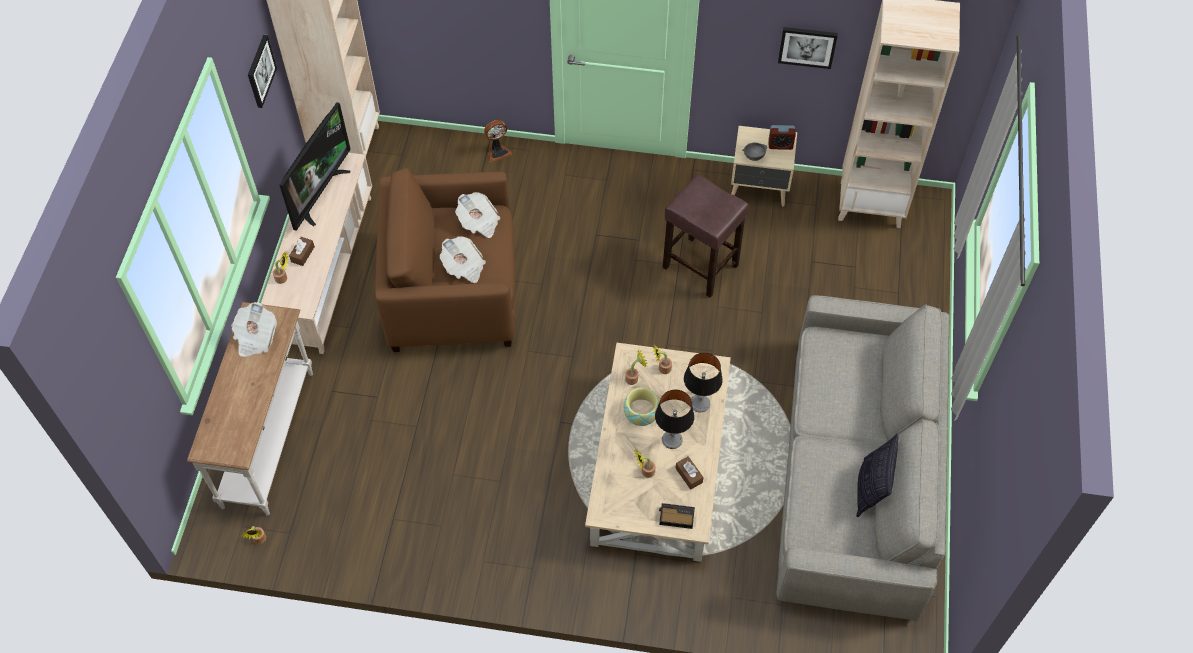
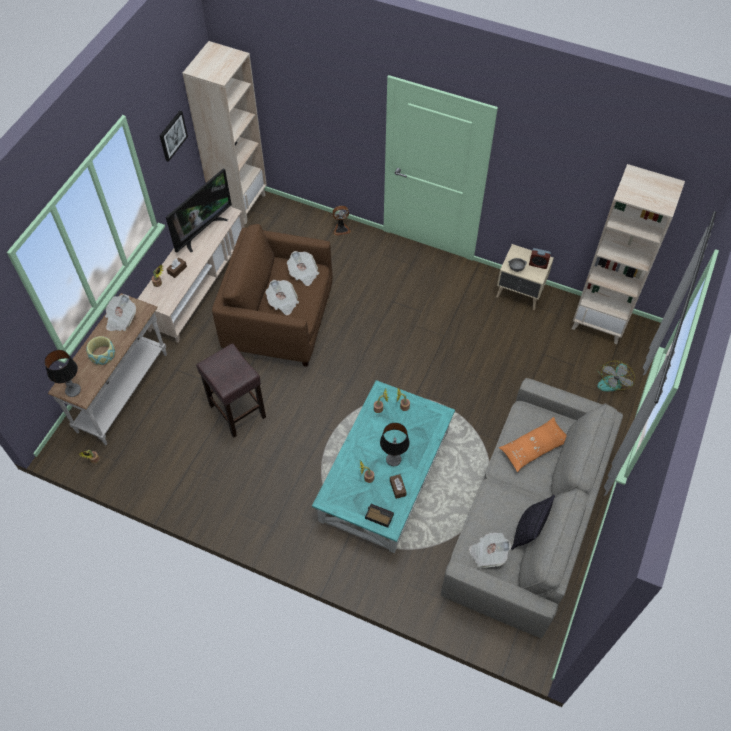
camera: 15 degrees right, 0 degrees up
beige coffee table [585,343,731,562] -> turquoise coffee table [312,380,455,553]
bowl [624,387,659,426] -> bowl moved to [86,336,115,365]
brown stool [663,174,749,297] -> brown stool moved to [196,343,266,438]
table lamp [684,353,723,413] -> table lamp moved to [44,350,81,397]
picture [778,27,838,69] -> none
none -> newspaper [469,532,511,568]
none -> orange pillow [499,417,566,472]
none -> fan [596,360,635,391]

